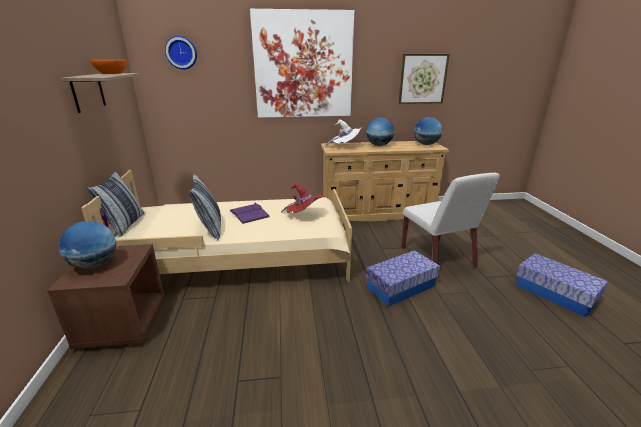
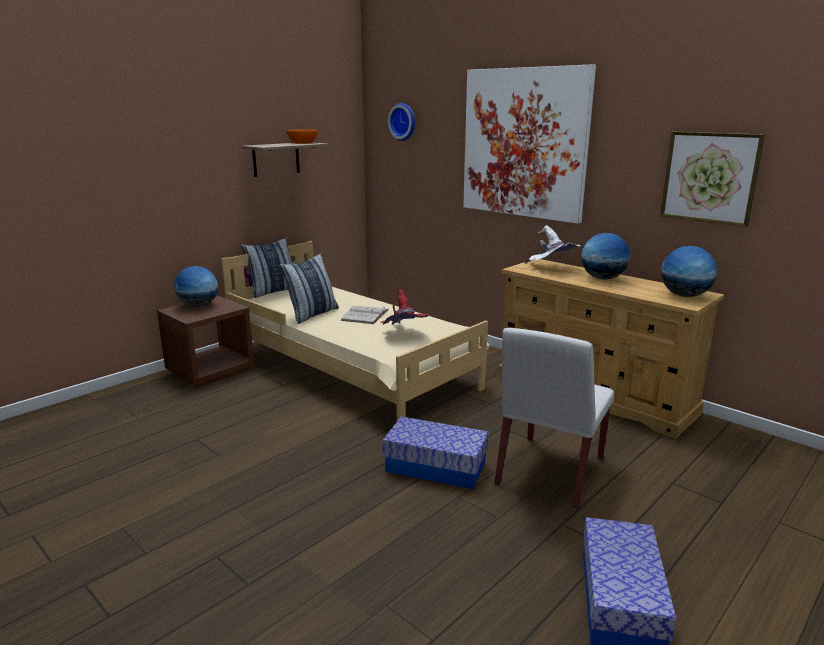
camera: 50 degrees right, 5 degrees down
purple book [230,203,270,224] -> white book [340,306,388,324]

